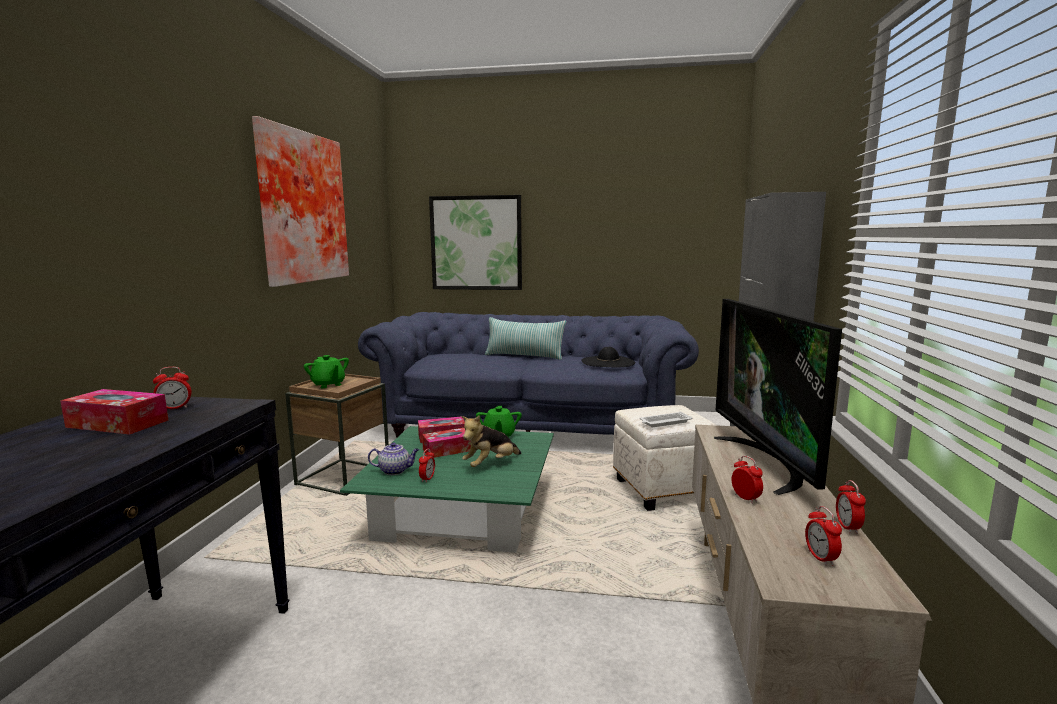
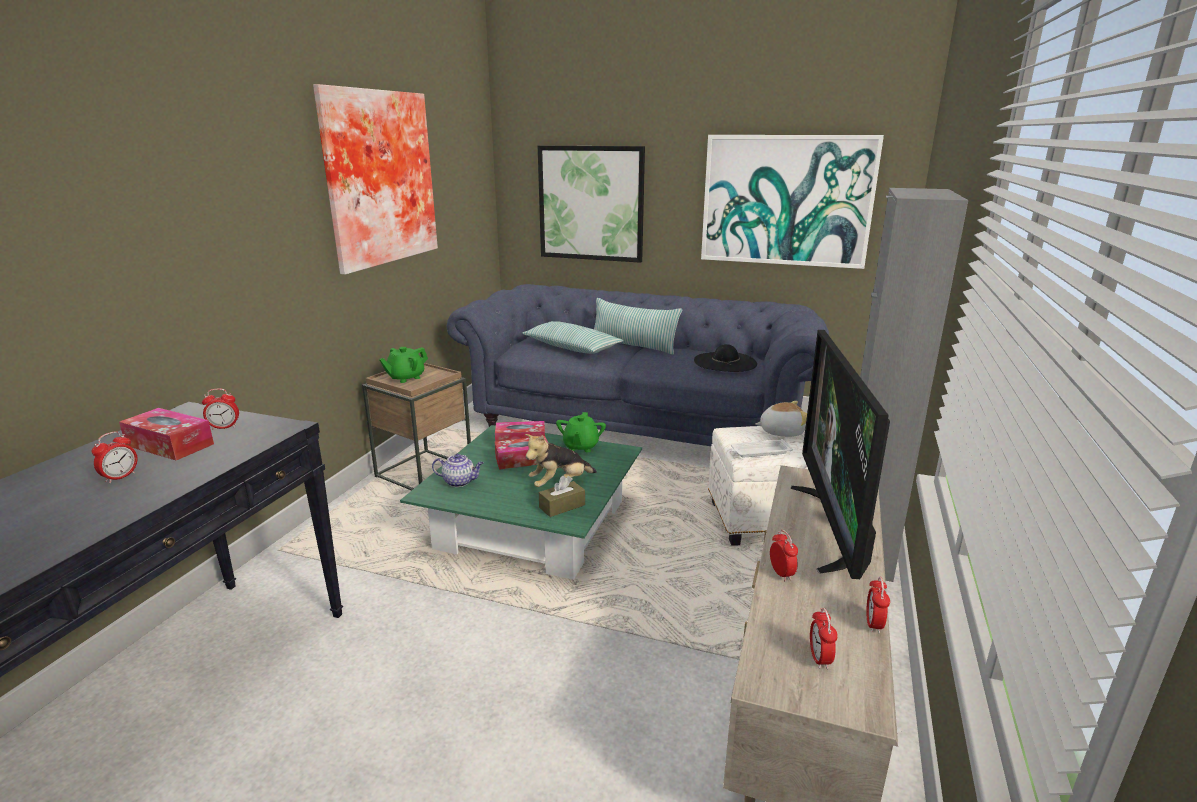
camera: 10 degrees right, 10 degrees up
green teapot [304,355,349,388] -> green teapot turned 75 degrees clockwise [379,347,428,383]
alarm clock [419,449,435,482] -> alarm clock moved to [91,432,137,483]
none -> pillow [522,321,624,354]
none -> brown tissue box [539,476,585,517]
none -> picture [701,135,884,269]
none -> plush toy [755,401,807,437]

